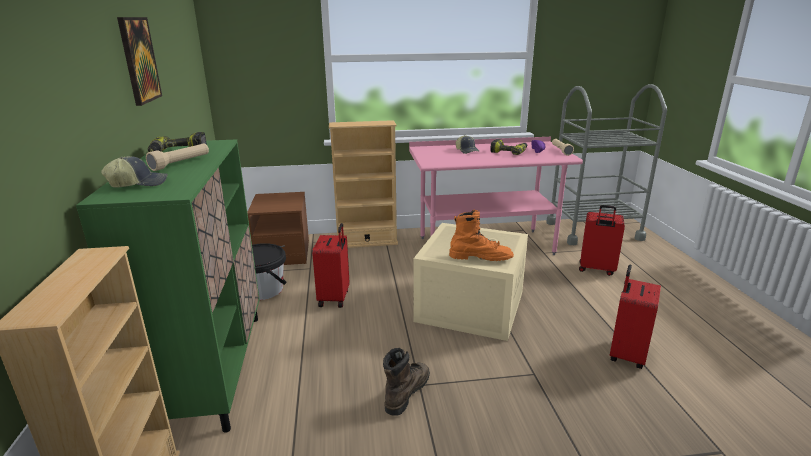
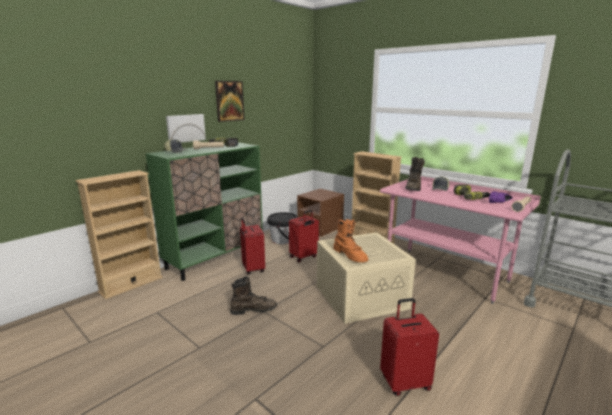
camera: 50 degrees right, 5 degrees down
red suitcase [579,205,625,276] -> red suitcase moved to [240,218,265,274]
none -> picture [166,114,206,143]
none -> brown boot [405,157,425,191]

